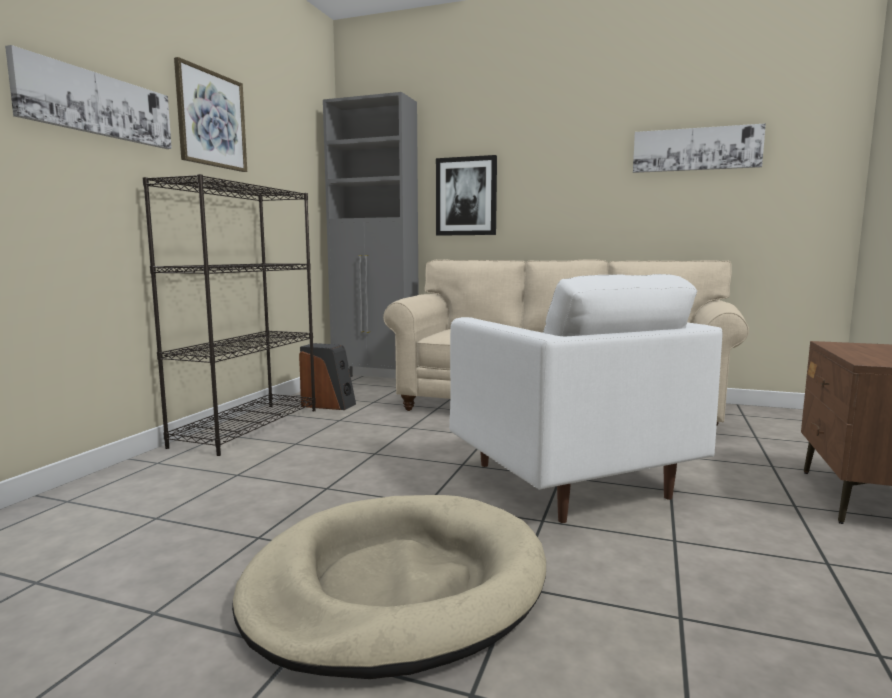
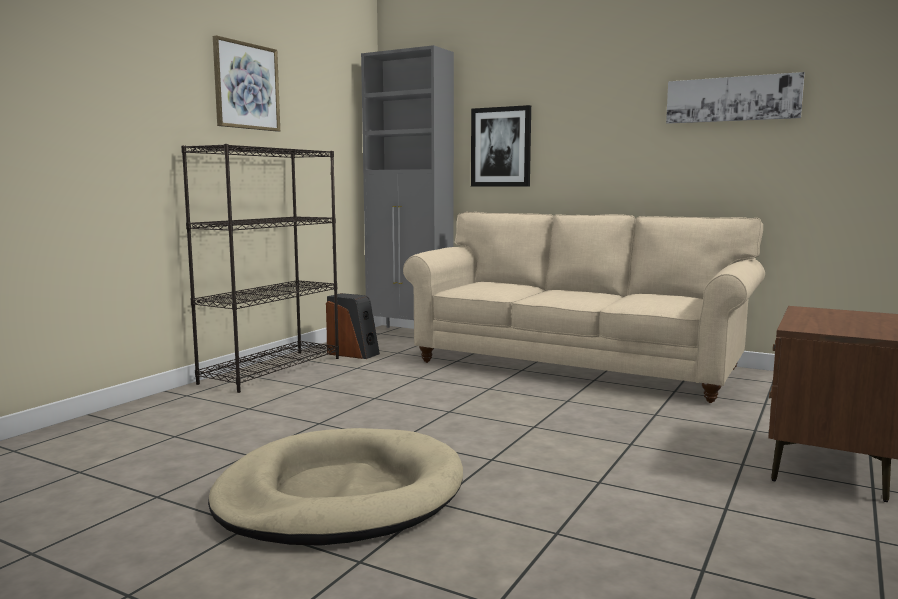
camera: 10 degrees right, 0 degrees up
picture [5,45,172,149] -> none
white armchair [449,274,723,523] -> none

